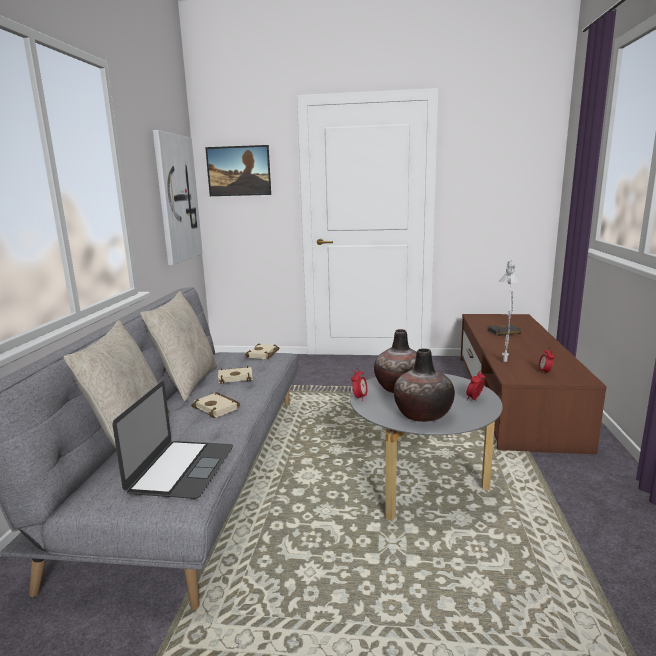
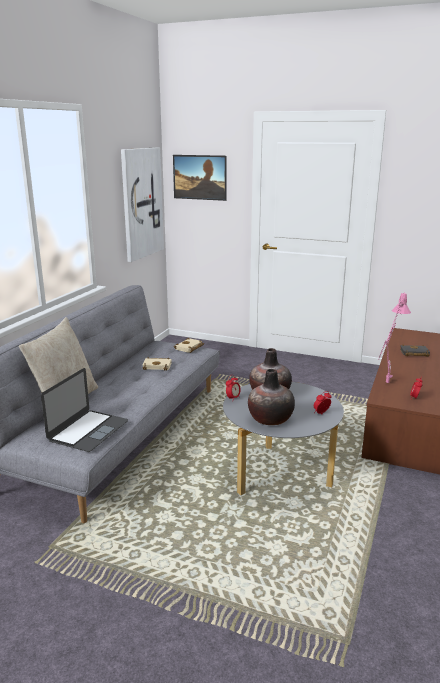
camera: 15 degrees right, 5 degrees up
beige pillow [140,291,217,401] -> none
beige book [191,392,240,418] -> none
grey table lamp [499,259,521,362] -> pink table lamp [378,293,411,383]

